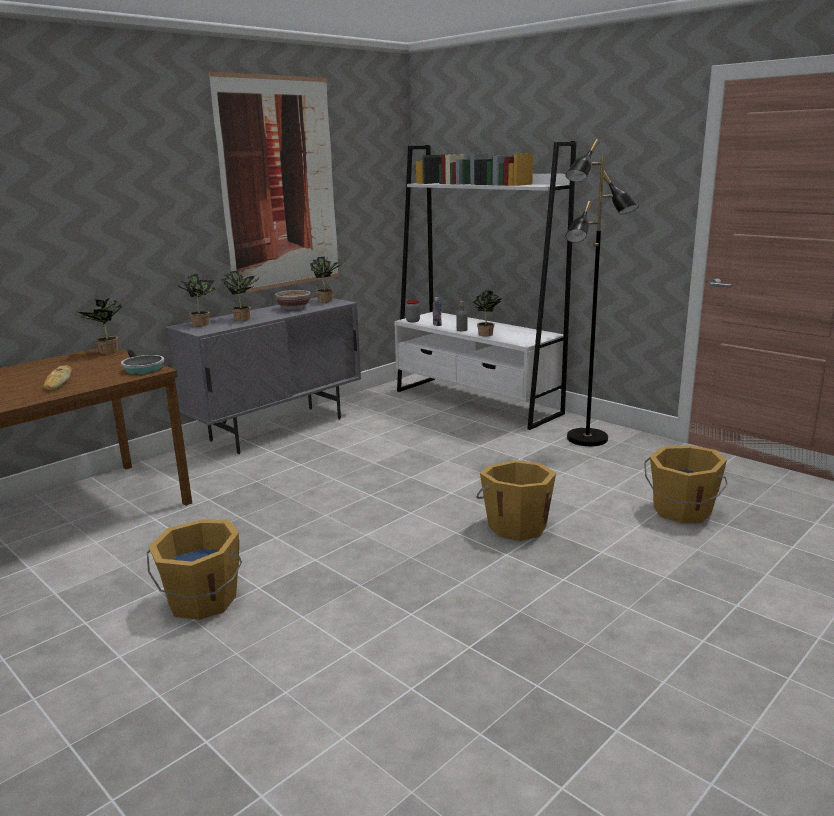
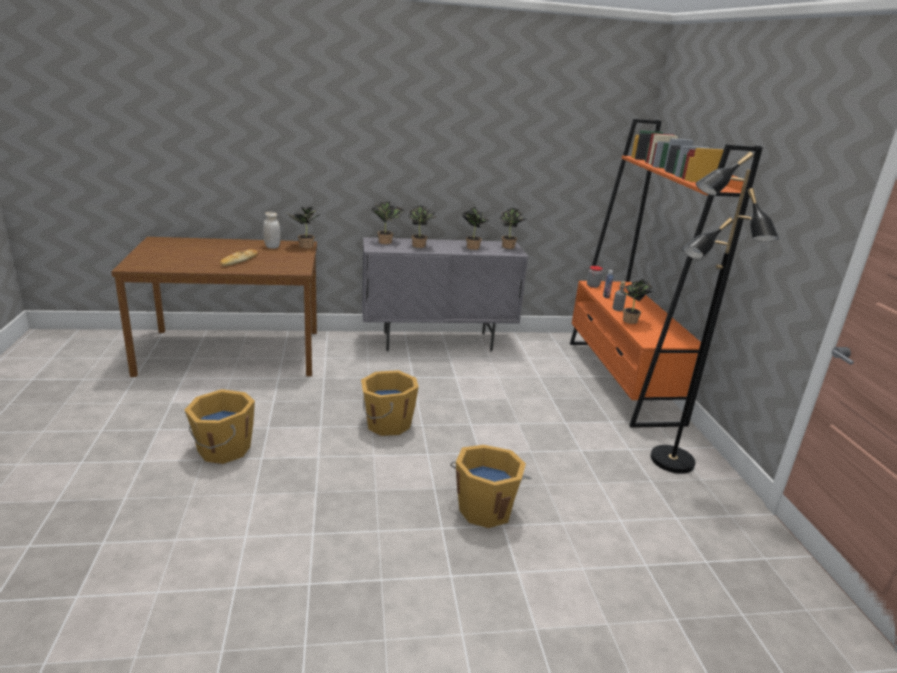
camera: 35 degrees right, 5 degrees up
frying pan [121,350,164,374] -> none
picture [209,72,339,295] -> none
bowl [275,290,311,310] -> potted plant [462,207,490,250]
white bookcase [394,141,576,430] -> orange bookcase [570,119,763,428]
orange bucket [644,446,727,523] -> orange bucket moved to [361,370,419,436]
none -> white jar [263,212,281,249]

